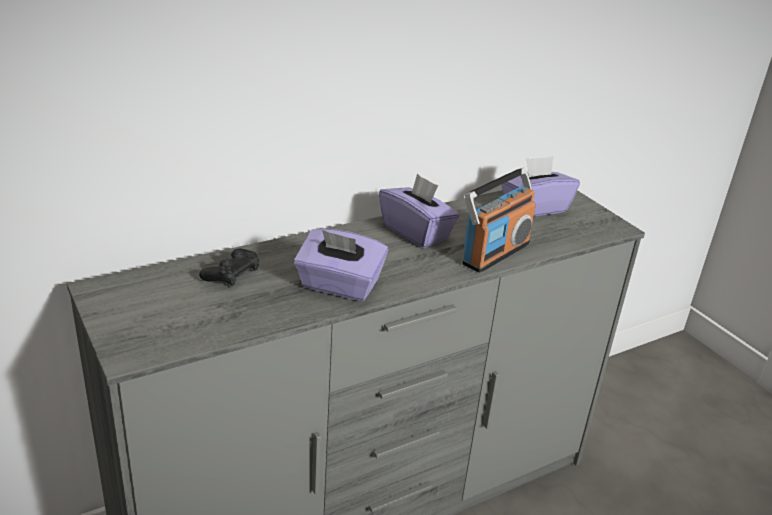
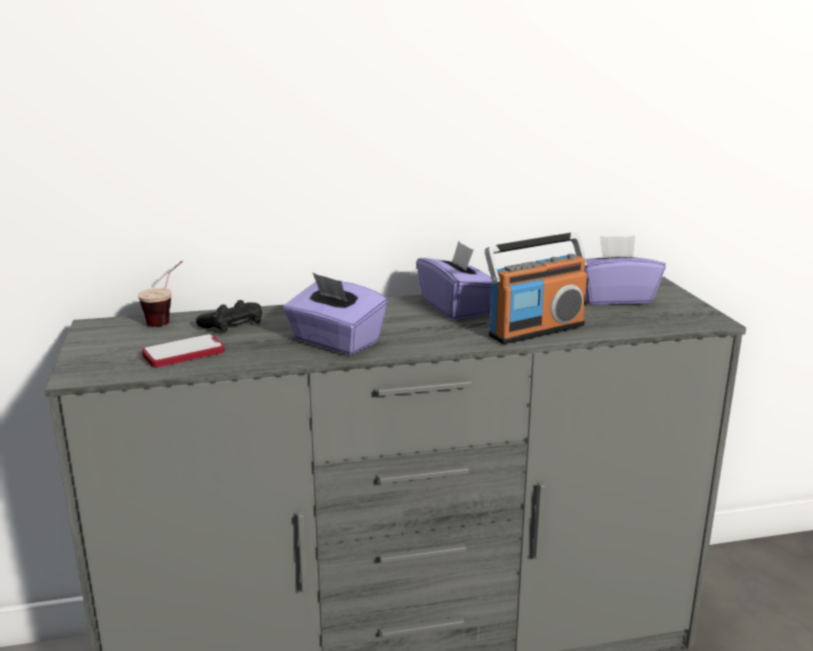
camera: 20 degrees right, 10 degrees down
none -> cup [138,261,183,327]
none -> phone [142,334,225,368]

